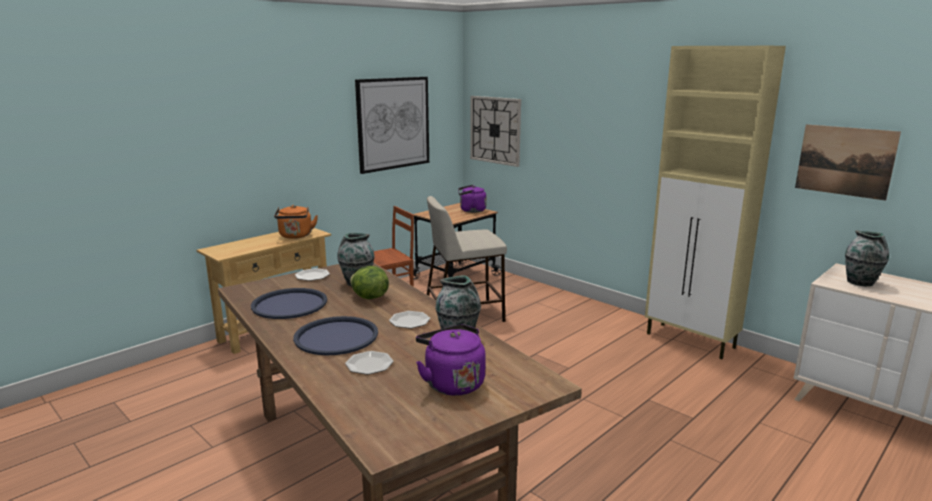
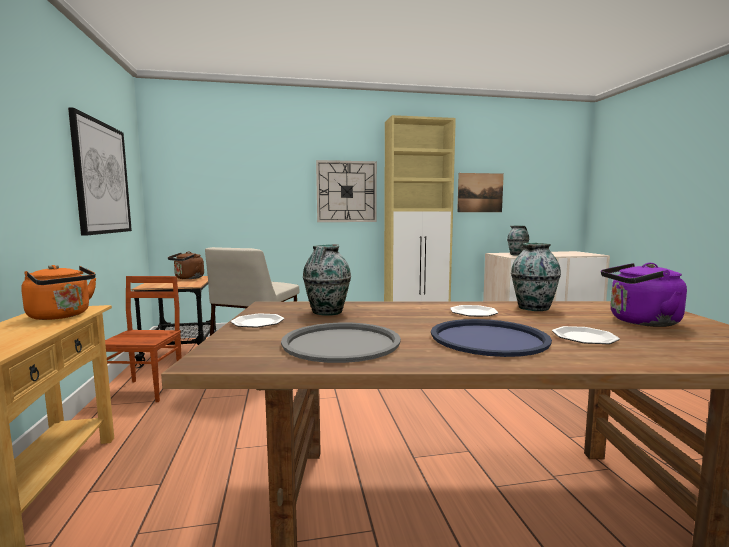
camera: 55 degrees left, 10 degrees down
blue tray [251,288,327,319] -> grey tray [281,322,401,363]
lettuce [350,266,389,299] -> none
purple kettle [458,185,486,213] -> brown kettle [168,251,204,279]
wall clock [470,96,521,167] -> wall clock moved to [316,160,377,222]

